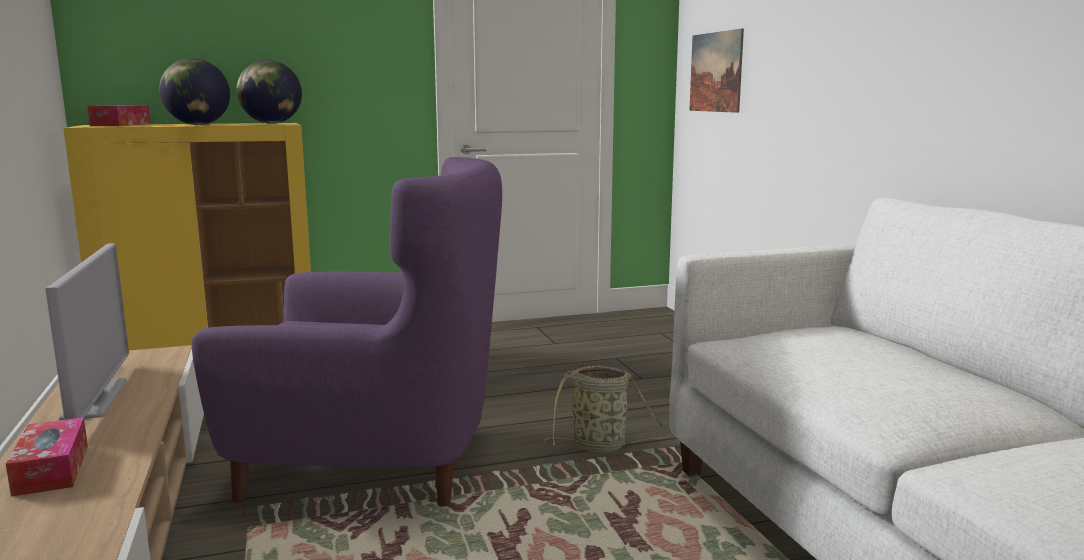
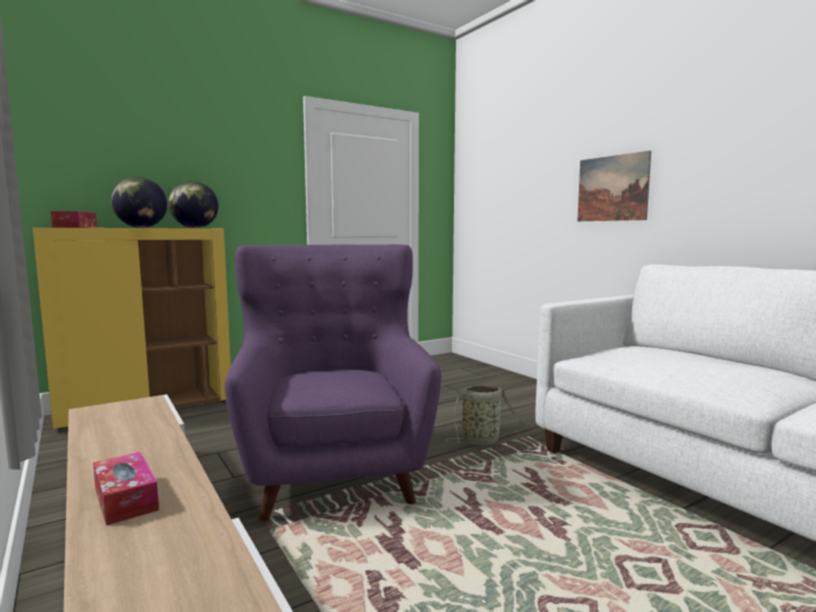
camera: 15 degrees left, 5 degrees down
television [45,243,129,420] -> none
purple armchair [192,157,502,507] -> purple armchair turned 90 degrees counterclockwise [225,244,441,522]
picture [689,29,744,113] -> picture moved to [578,151,651,221]

